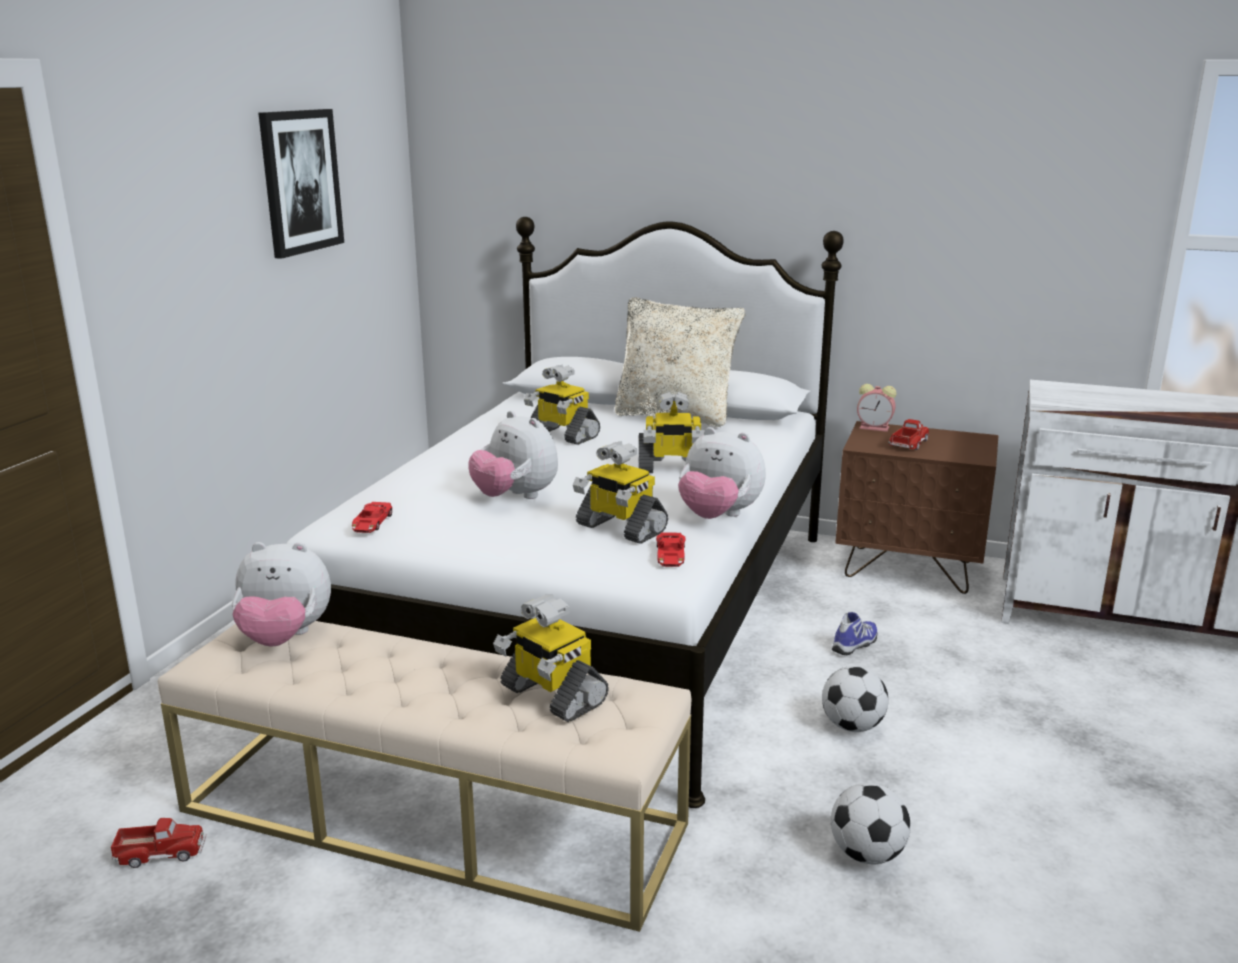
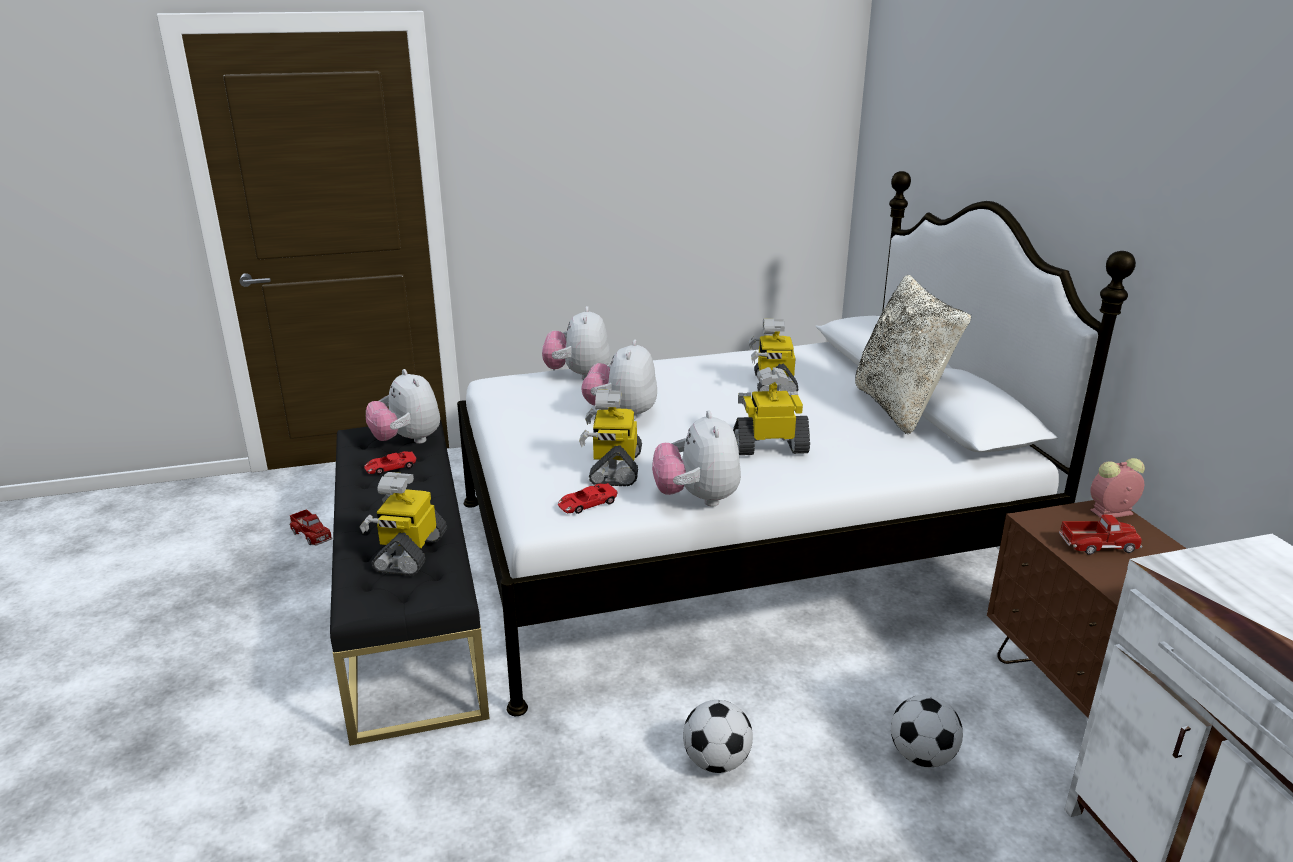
camera: 55 degrees right, 5 degrees up
beige bench [158,621,692,932] -> black bench [330,420,490,746]
picture [258,109,344,259] -> none
red toy car [352,502,392,533] -> red toy car moved to [364,451,416,475]
toy robot [639,392,704,473] -> toy robot turned 120 degrees clockwise [733,367,810,455]
football [831,783,911,864] -> football moved to [891,695,963,767]
shoe [832,612,877,655] -> none
alarm clock [857,384,897,432] -> alarm clock turned 90 degrees clockwise [1090,458,1145,518]
none -> plush toy [542,306,610,380]

